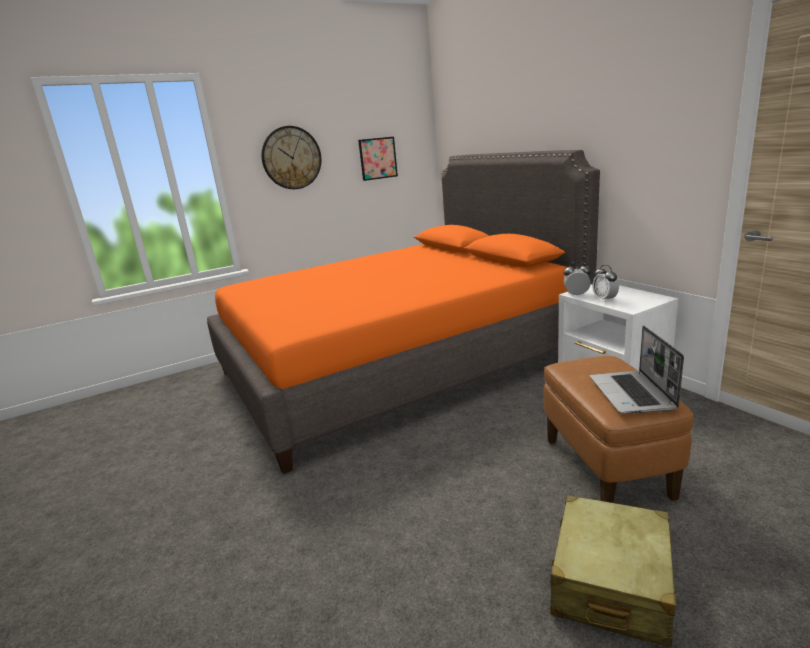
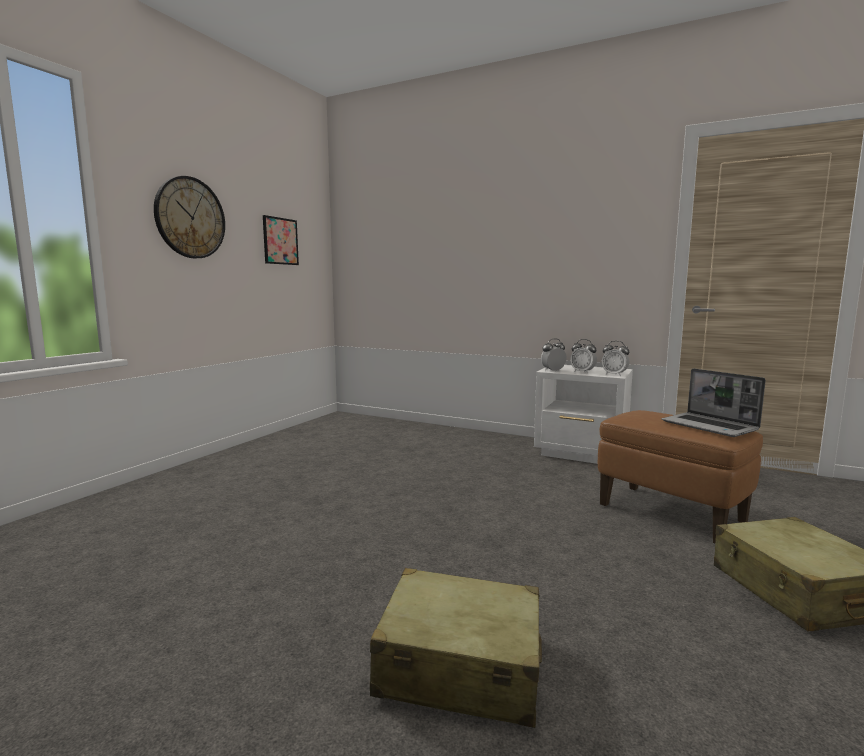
camera: 35 degrees left, 10 degrees down
orange bed [207,150,600,474] -> none
none -> beige suitcase [370,568,542,728]
none -> alarm clock [602,341,629,376]

